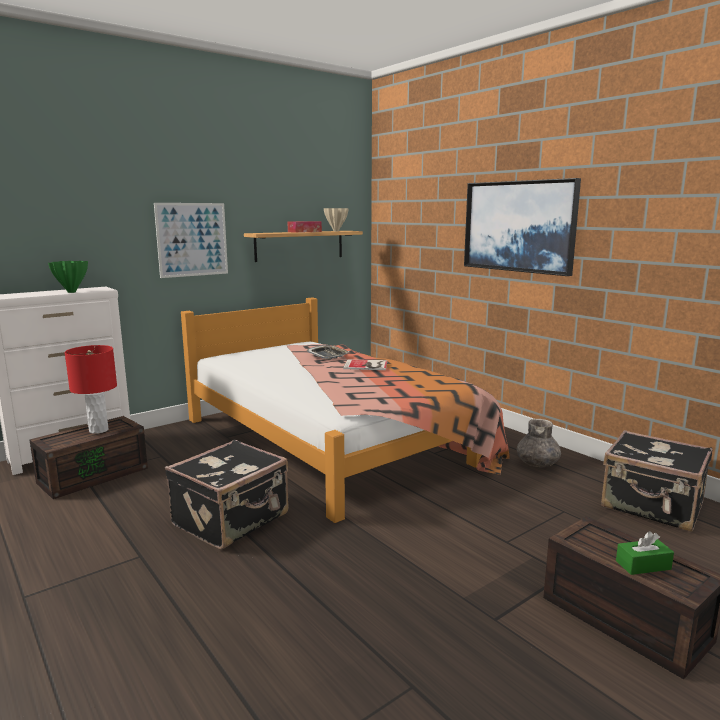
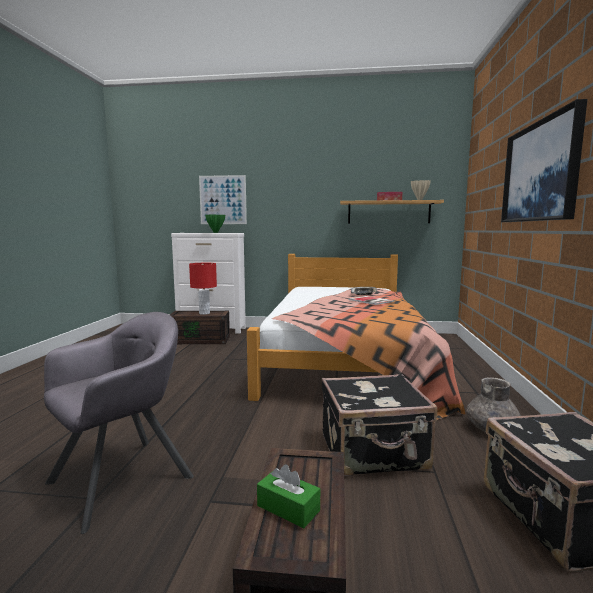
camera: 45 degrees right, 5 degrees down
picture [154,203,228,278] -> picture moved to [199,175,247,224]
black suitcase [165,440,289,549] -> black suitcase moved to [322,374,437,476]
none -> grey armchair [44,312,194,534]

